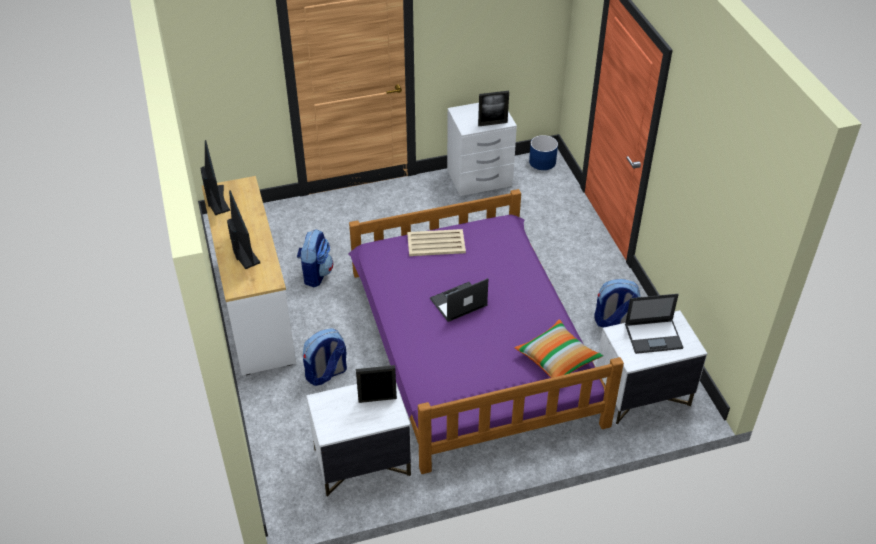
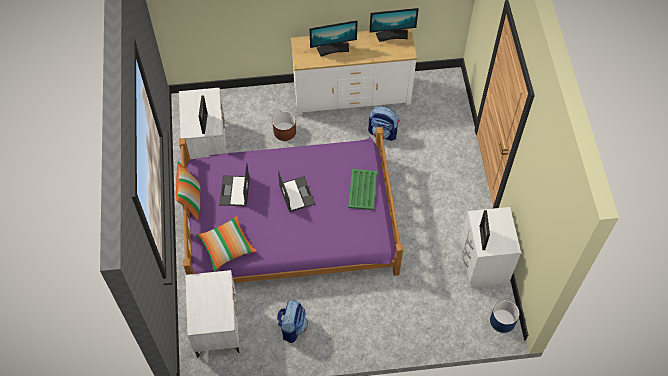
camera: 100 degrees right, 15 degrees up
backpack [303,328,347,386] -> brown planter [272,111,296,141]
beige tray [407,229,466,256] -> green tray [348,169,377,210]
laptop [625,294,684,354] -> laptop moved to [219,163,250,206]
none -> pillow [176,161,200,220]

